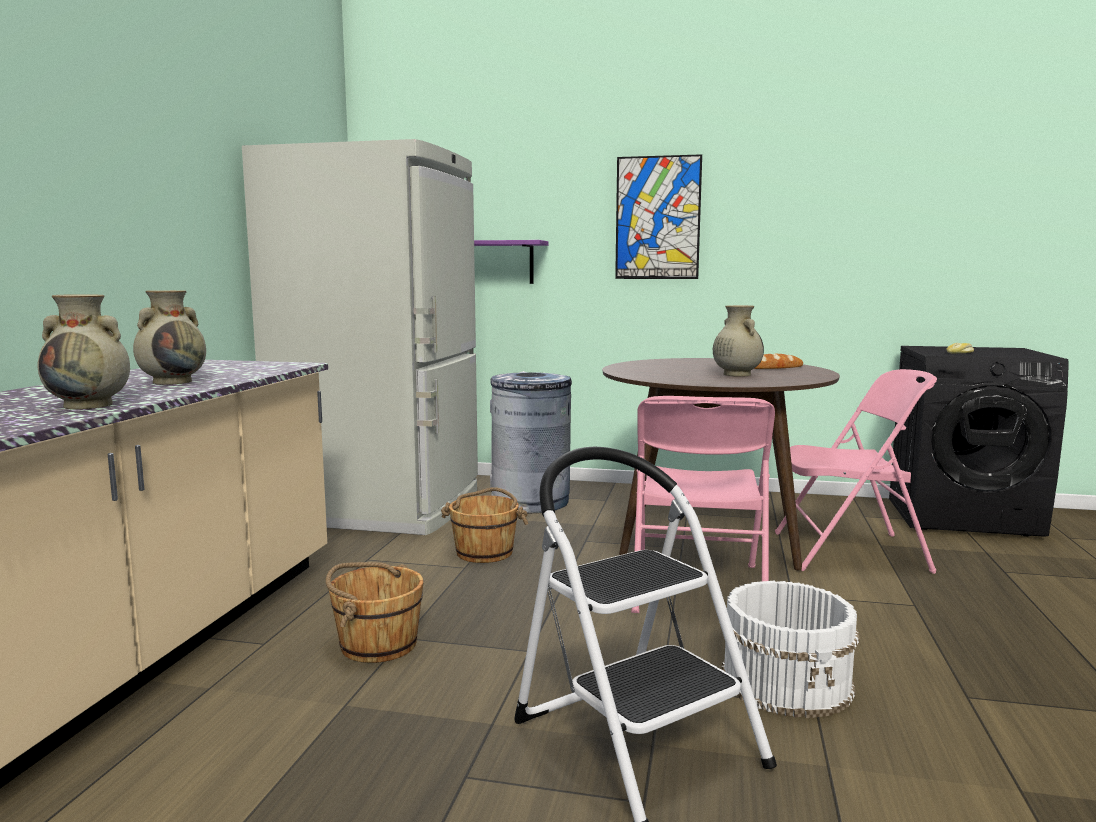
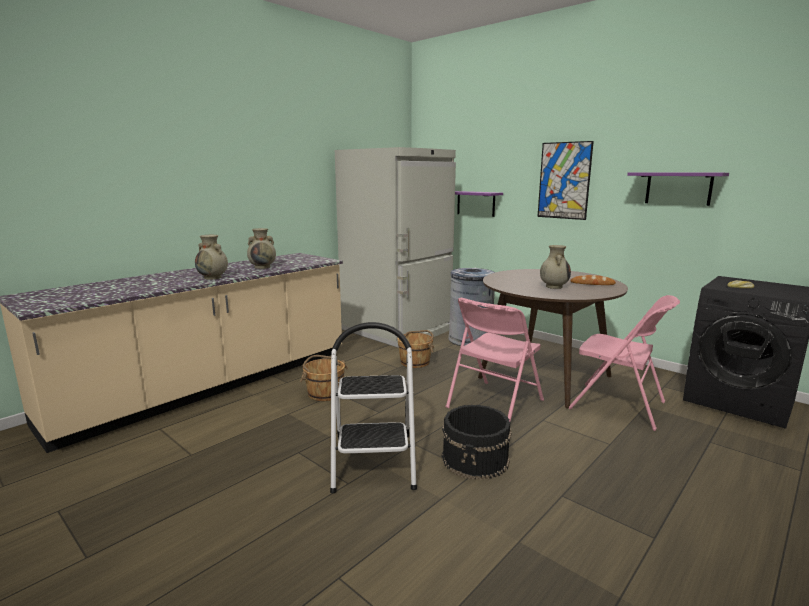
camera: 30 degrees right, 5 degrees up
white bucket [721,581,860,718] -> black bucket [442,405,512,480]
none -> purple shelf [627,172,729,206]

